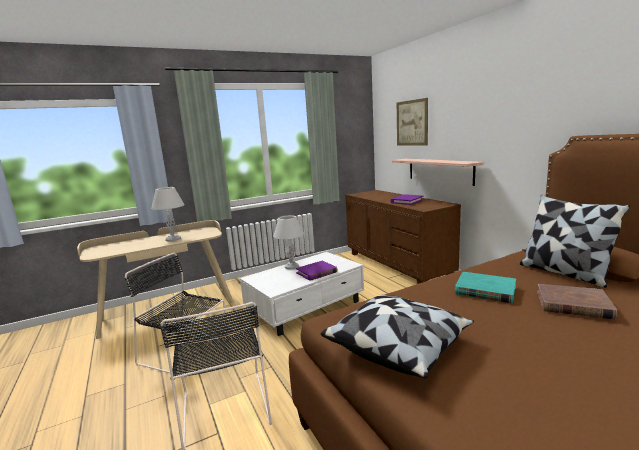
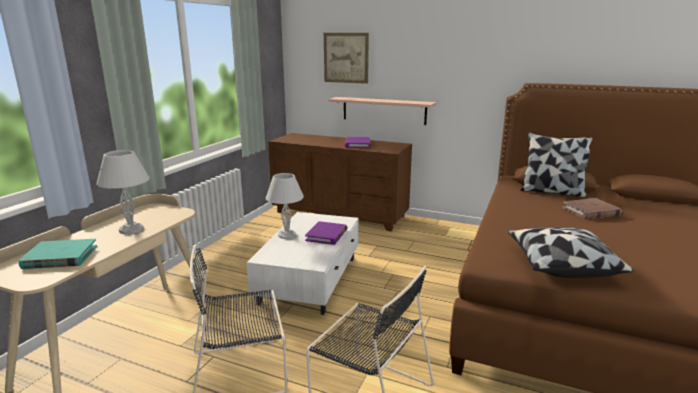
camera: 40 degrees left, 5 degrees up
turquoise book [455,272,516,303] -> turquoise book moved to [19,239,97,269]

